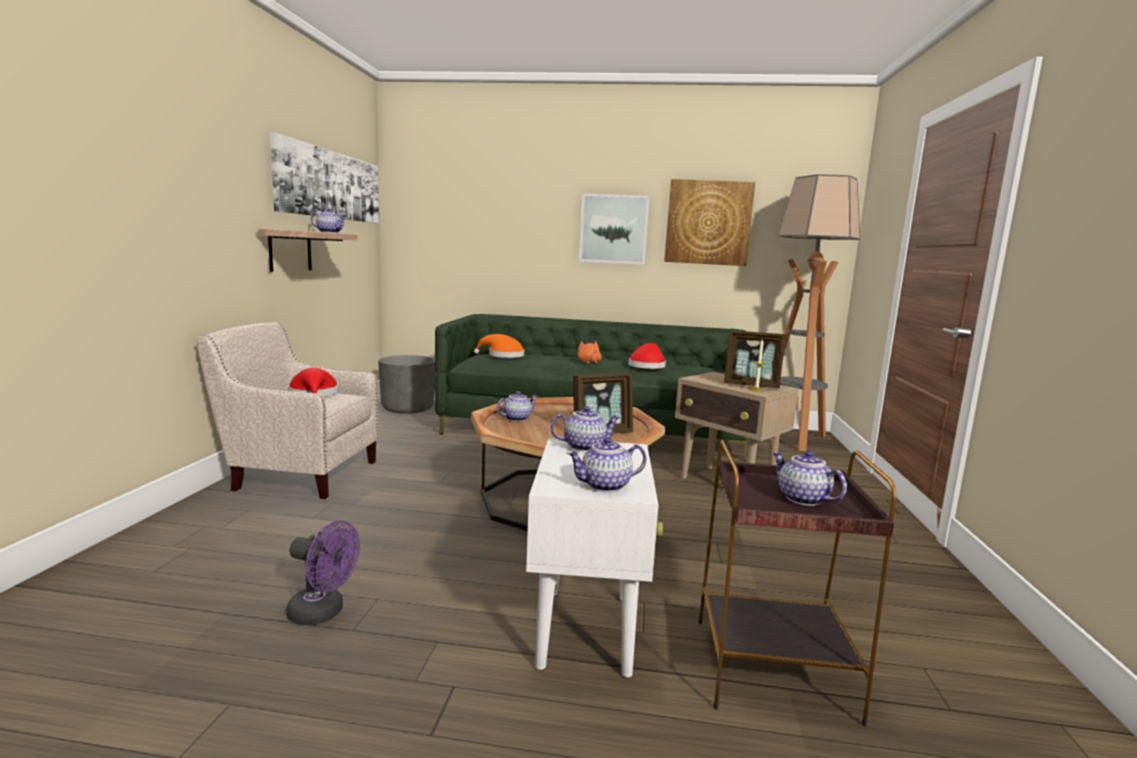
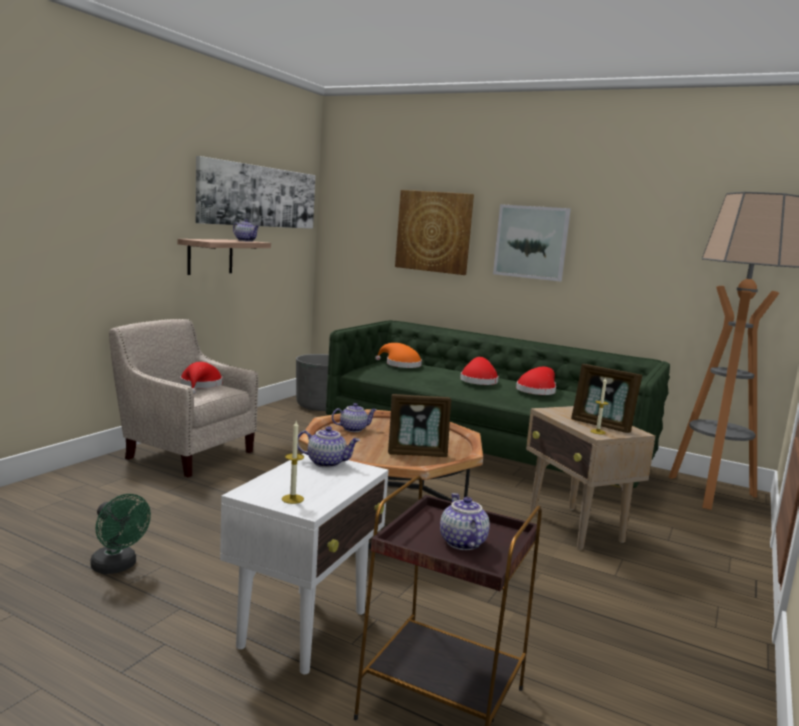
camera: 20 degrees right, 0 degrees up
purple fan [286,521,360,625] -> green fan [91,494,151,574]
teapot [567,437,646,492] -> candle [282,421,304,504]
orange plush toy [578,341,602,364] -> red hat [460,357,499,385]
picture [664,179,755,266] -> picture moved to [395,190,474,275]

